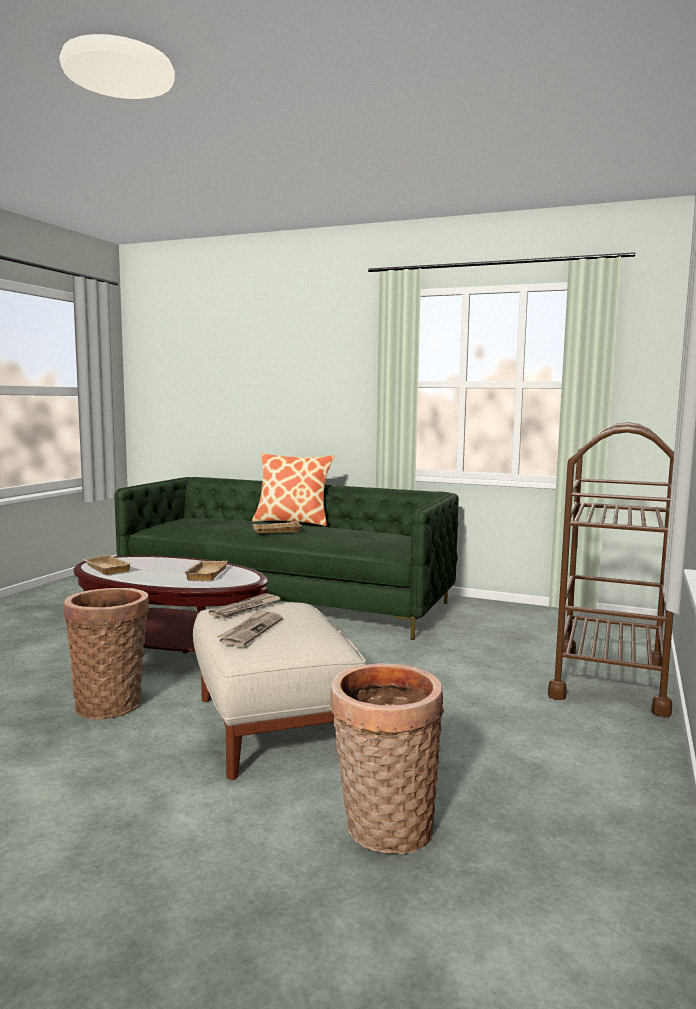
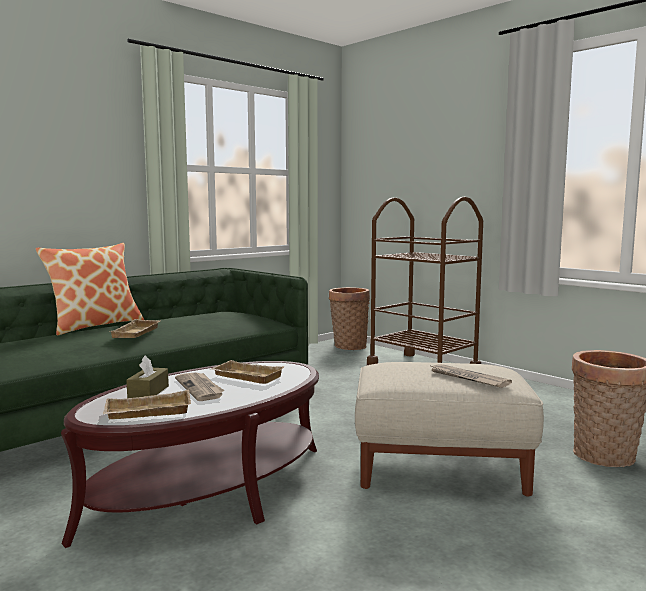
camera: 65 degrees left, 0 degrees up
basket [64,588,149,720] -> basket moved to [329,287,370,350]
newspaper [209,594,280,618] -> newspaper moved to [175,372,224,401]
none -> brown tissue box [126,355,169,398]

